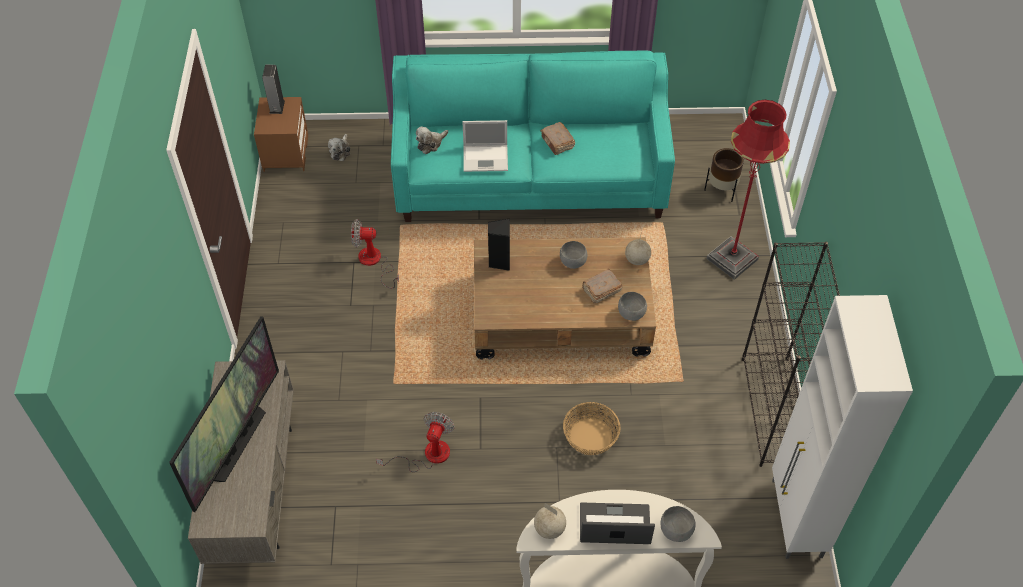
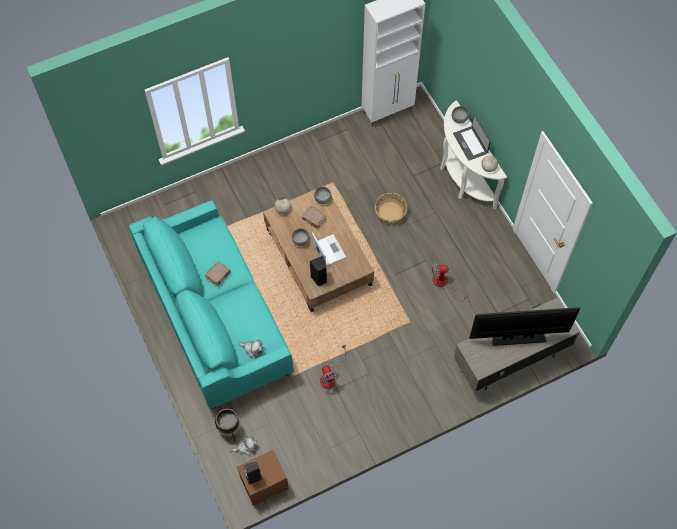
camera: 115 degrees left, 10 degrees up
laptop [462,120,508,172] -> laptop moved to [312,232,346,266]
brown planter [704,148,744,202] -> brown planter moved to [215,408,240,441]
red floor lamp [706,100,790,280] -> none
black bookcase [742,242,840,467] -> none

